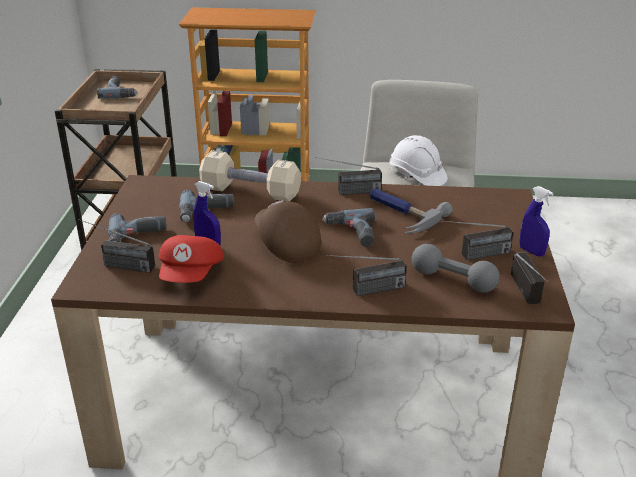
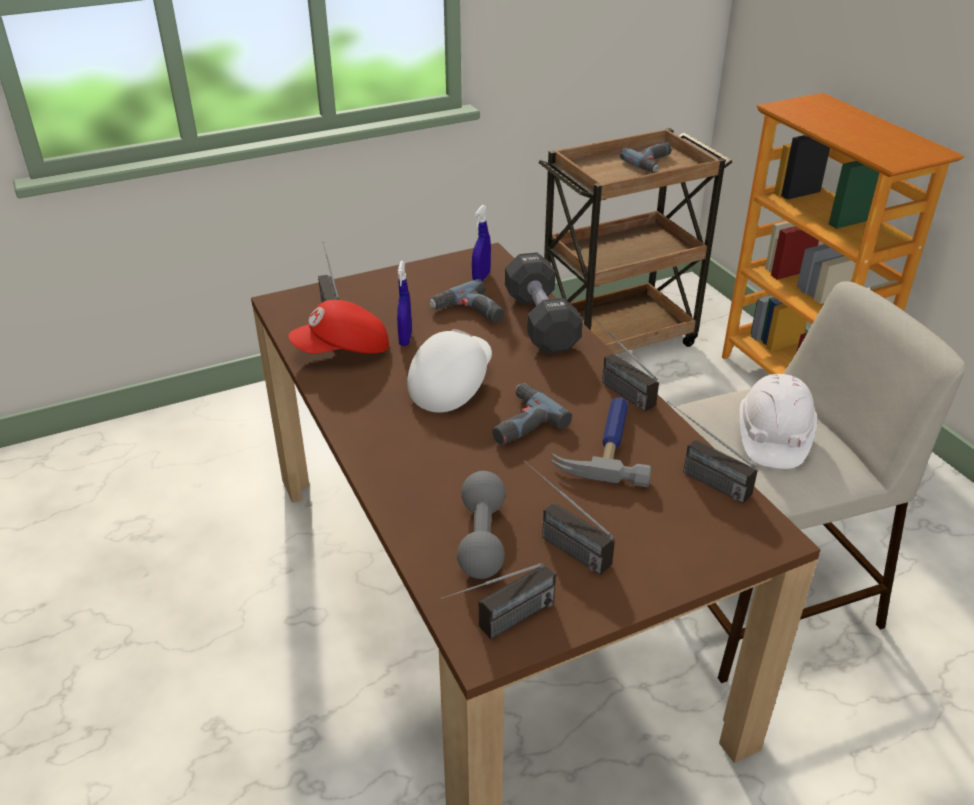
camera: 60 degrees right, 5 degrees up
power drill [108,213,167,242] -> none
beige dumbbell [199,150,301,202] -> black dumbbell [505,252,583,354]
brown cap [254,200,321,263] -> white cap [407,329,492,412]
radio [327,255,407,296] -> radio moved to [667,401,758,503]
blue spray bottle [520,186,554,257] -> blue spray bottle moved to [472,205,491,282]

